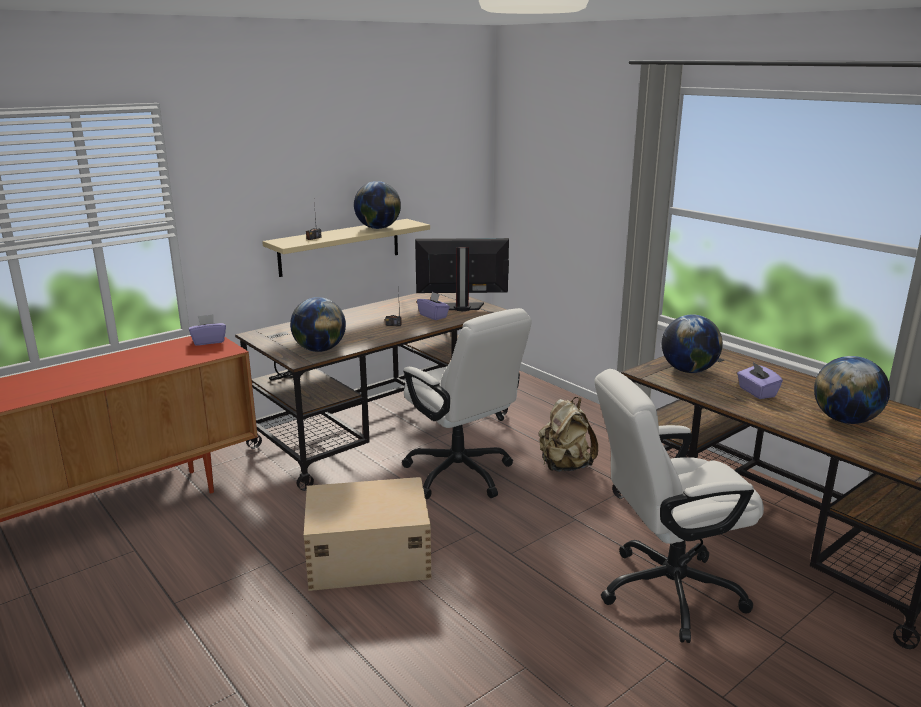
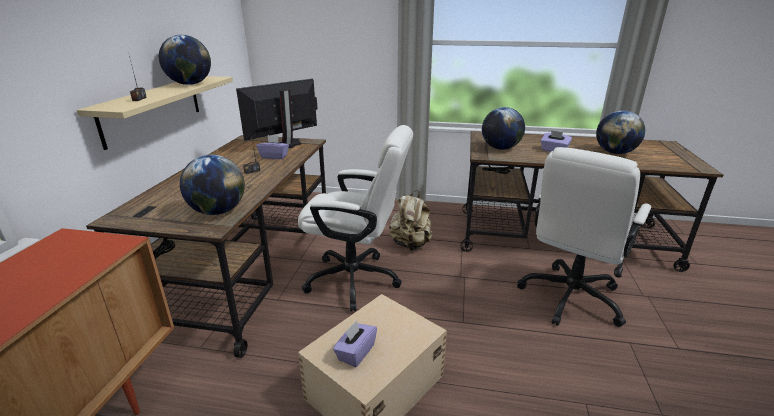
camera: 40 degrees left, 5 degrees up
purple tissue box [189,314,226,346] -> purple tissue box moved to [333,320,377,367]

